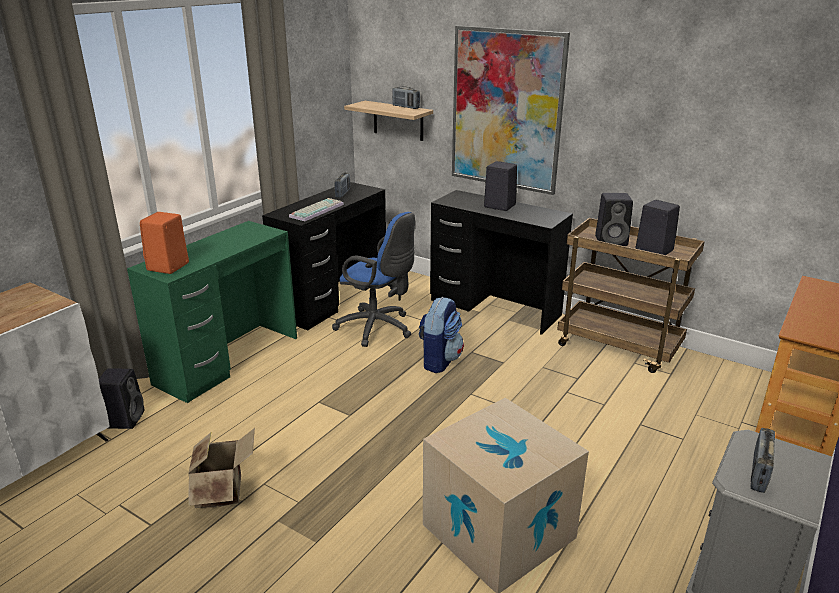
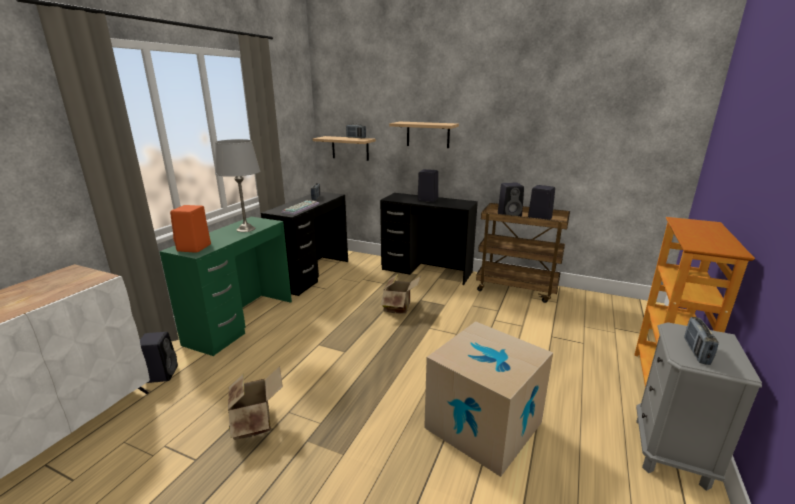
camera: 10 degrees left, 5 degrees down
blue office chair [332,212,415,347] -> none
backpack [419,297,464,373] -> cardboard box [381,274,421,314]
picture [452,26,570,195] -> shelf [389,122,459,148]
none -> grey table lamp [215,139,260,232]

